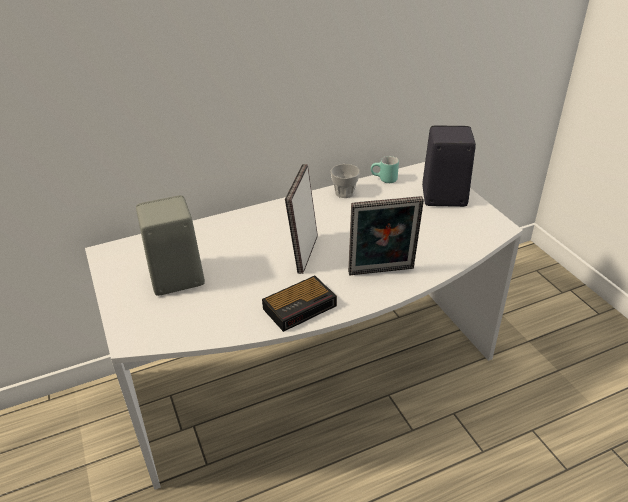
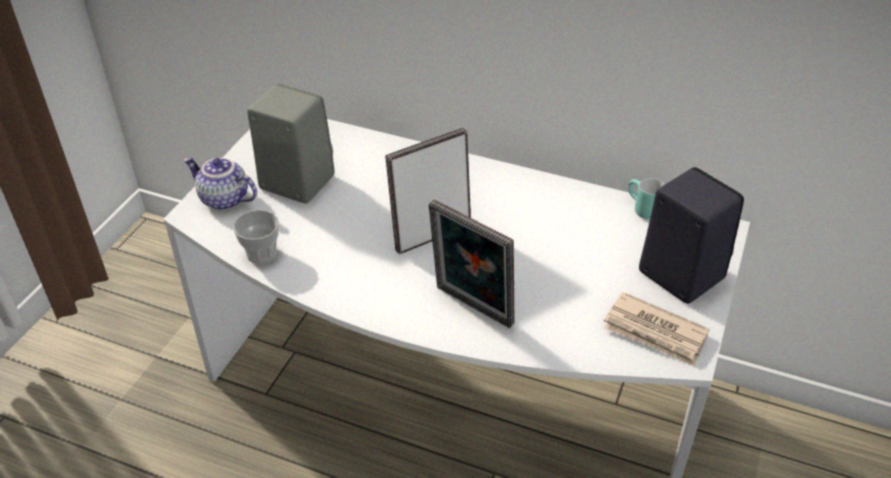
camera: 45 degrees right, 5 degrees up
alarm clock [262,276,337,332] -> none
cup [331,164,360,198] -> cup moved to [233,210,279,264]
none -> teapot [184,157,257,210]
none -> newspaper [604,292,709,367]

